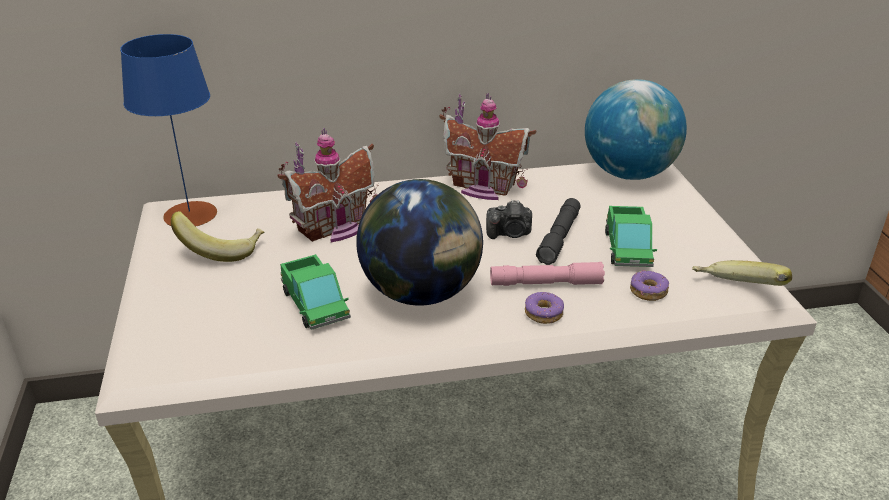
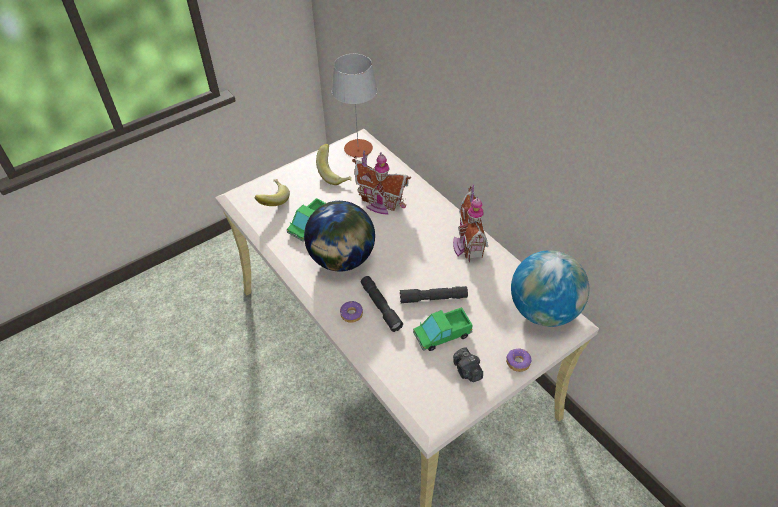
camera: 65 degrees right, 15 degrees up
blue table lamp [120,34,217,227] -> grey table lamp [332,54,377,158]
camera [486,200,532,239] -> camera moved to [453,348,483,382]
pink flashlight [490,262,605,286] -> grey flashlight [361,276,403,332]
donut [630,270,669,301] -> donut moved to [506,349,532,372]
banana [692,260,792,286] -> banana moved to [255,179,290,206]

